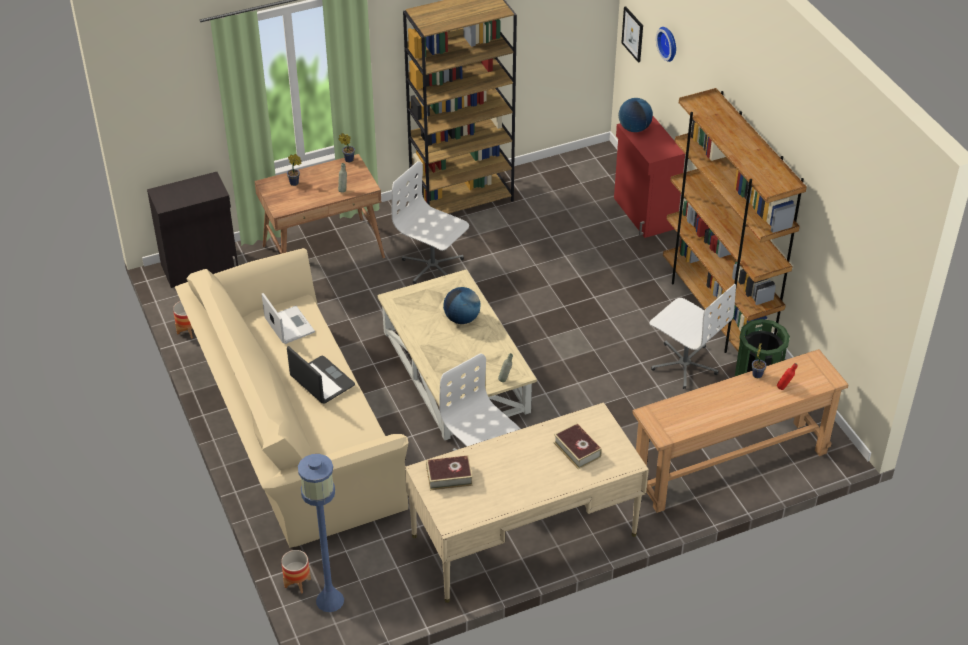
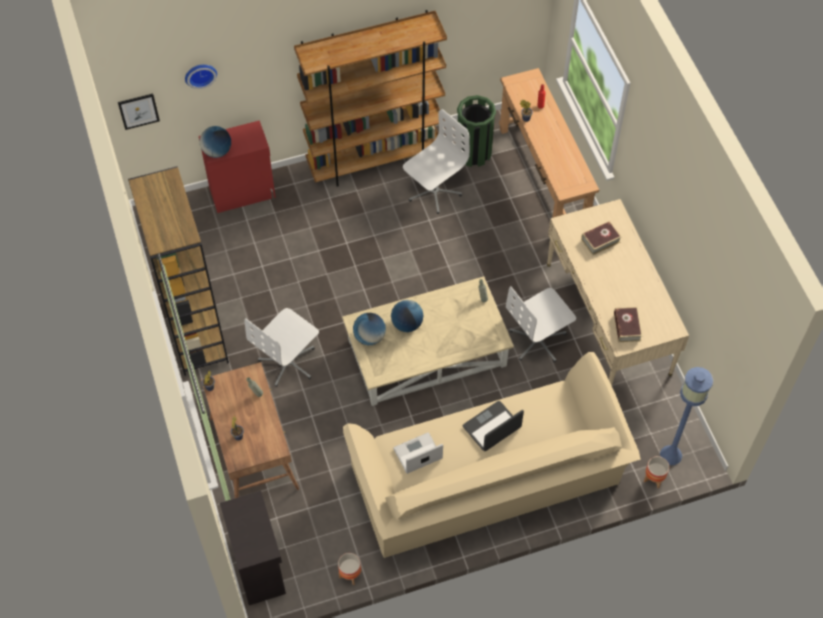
camera: 85 degrees left, 15 degrees up
none -> globe [353,313,386,345]

